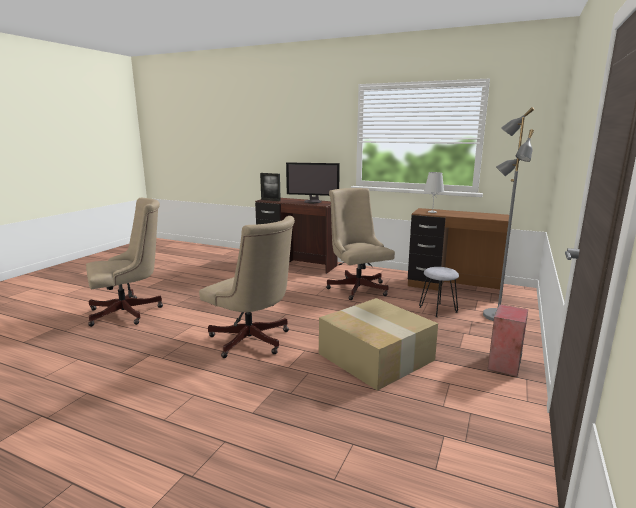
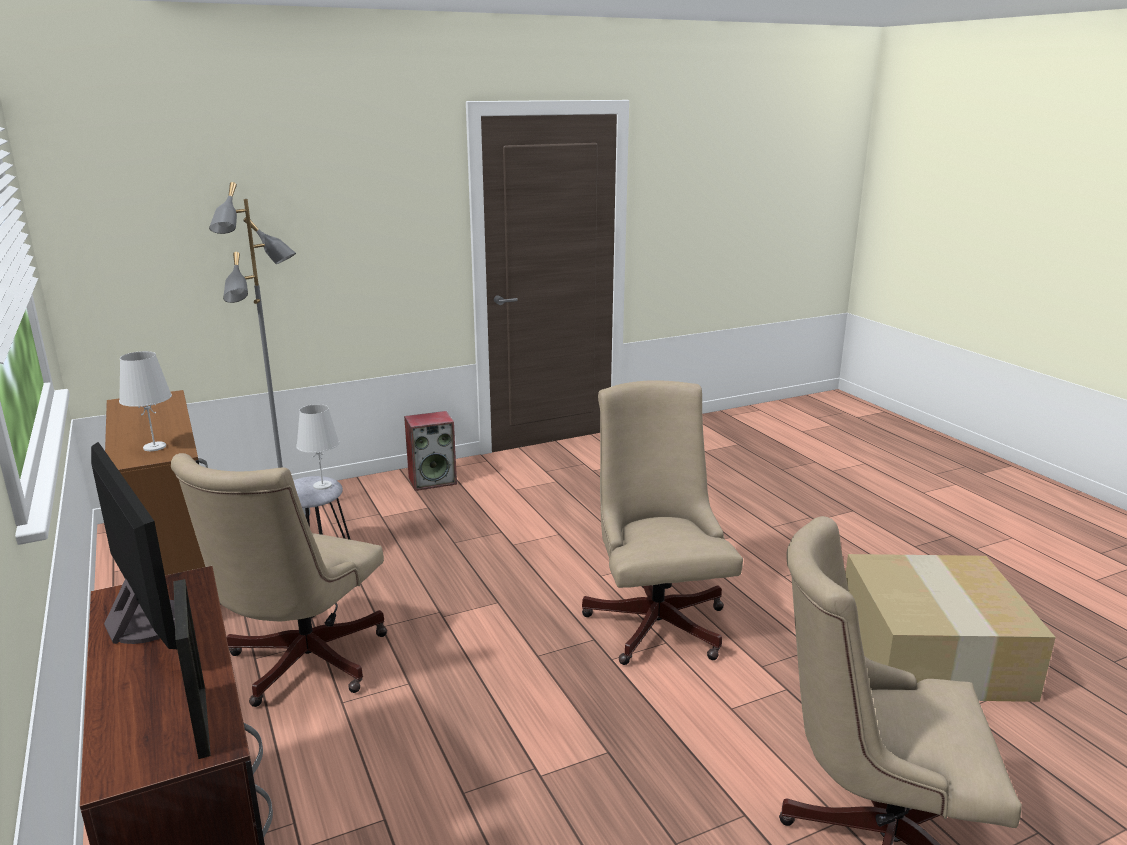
camera: 140 degrees left, 5 degrees up
cardboard box [319,298,438,391] -> cardboard box moved to [845,554,1056,702]
none -> white table lamp [296,404,339,490]

